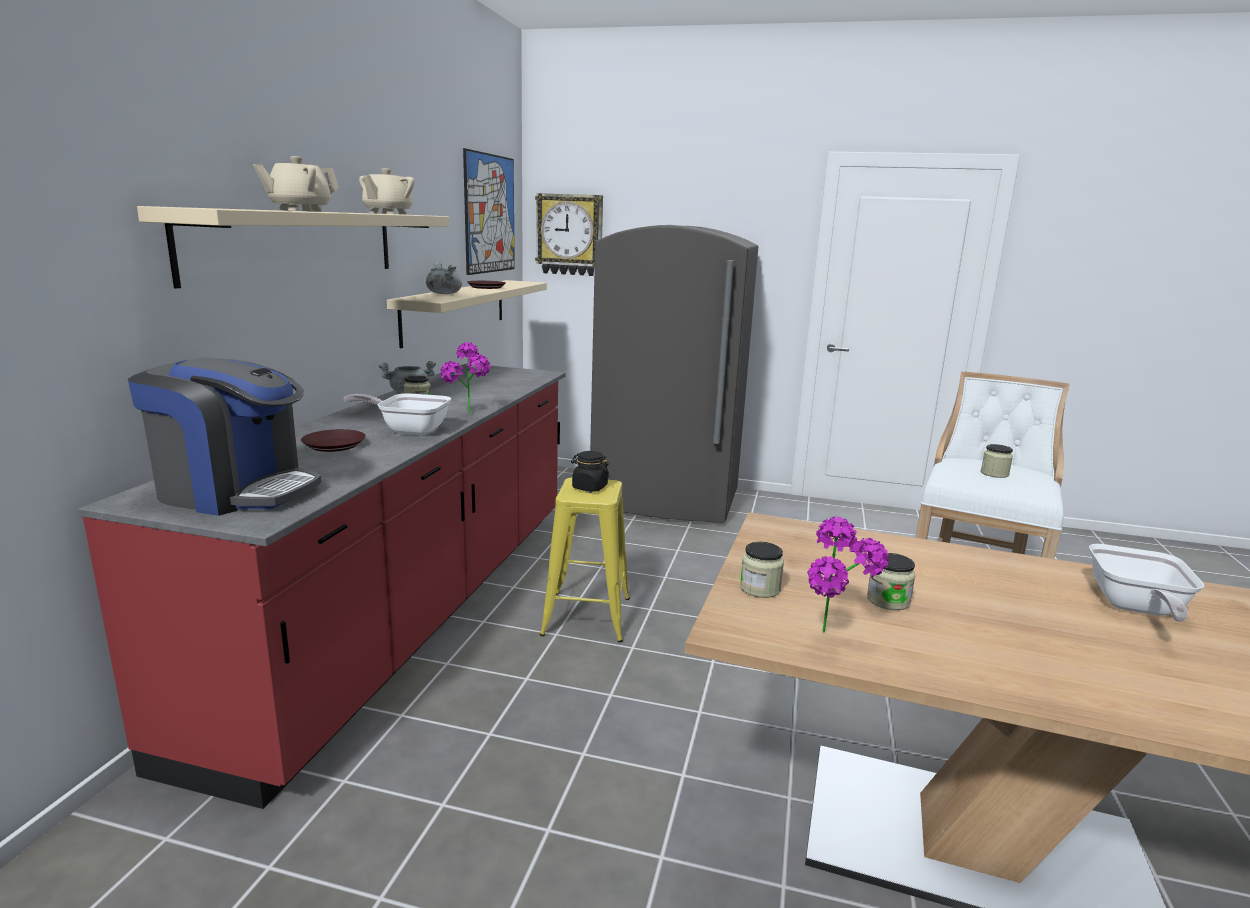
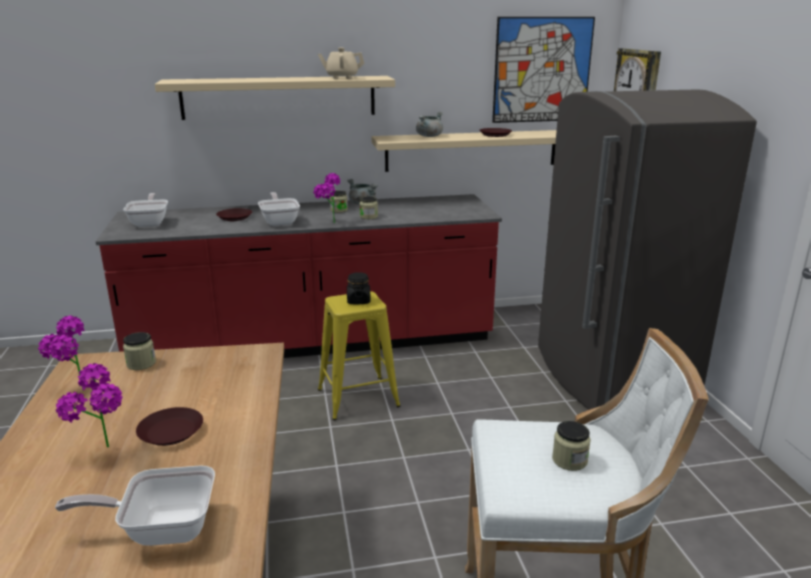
camera: 65 degrees right, 5 degrees up
coffee machine [128,357,321,516] -> frying pan [123,193,168,227]
beige teapot [253,156,339,212] -> none
jar [867,553,916,610] -> jar moved to [359,196,378,219]
none -> potted plant [56,363,122,447]
none -> brown plate [136,407,203,446]

